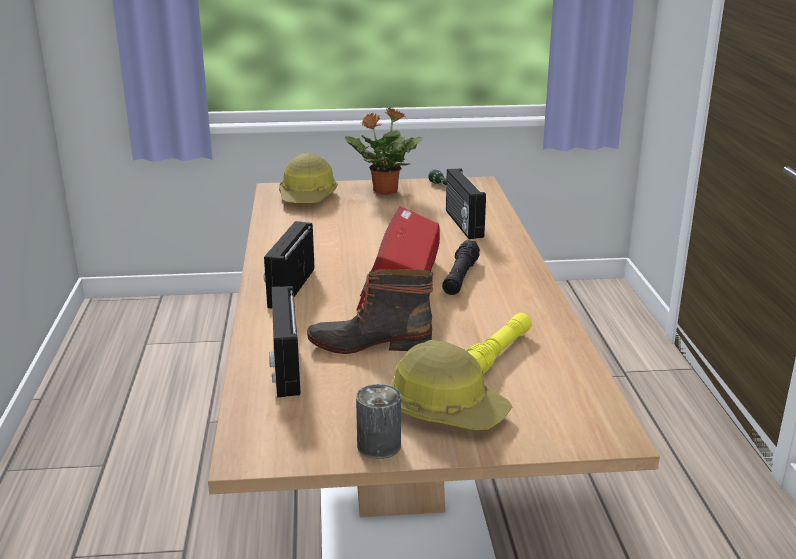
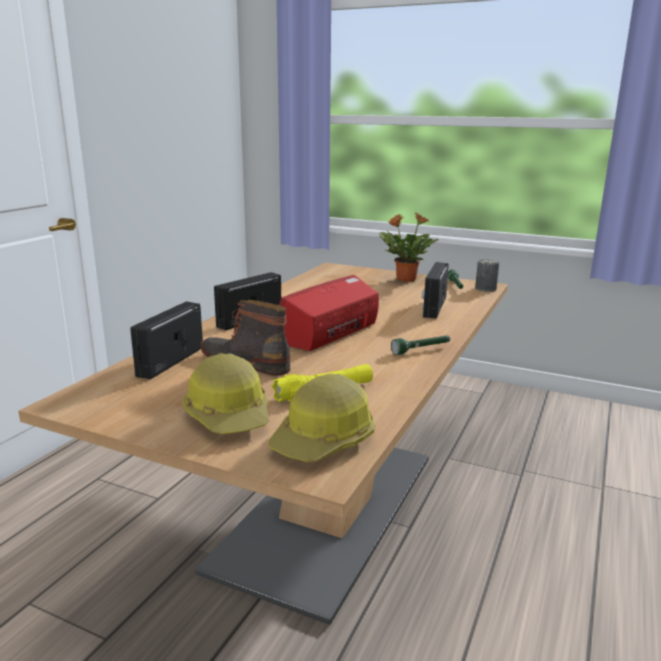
camera: 30 degrees right, 5 degrees down
hard hat [279,153,338,203] -> hard hat moved to [268,373,375,462]
can [356,384,401,459] -> can moved to [475,259,499,292]
black flashlight [442,240,480,295] -> none
none -> green flashlight [391,336,450,355]

